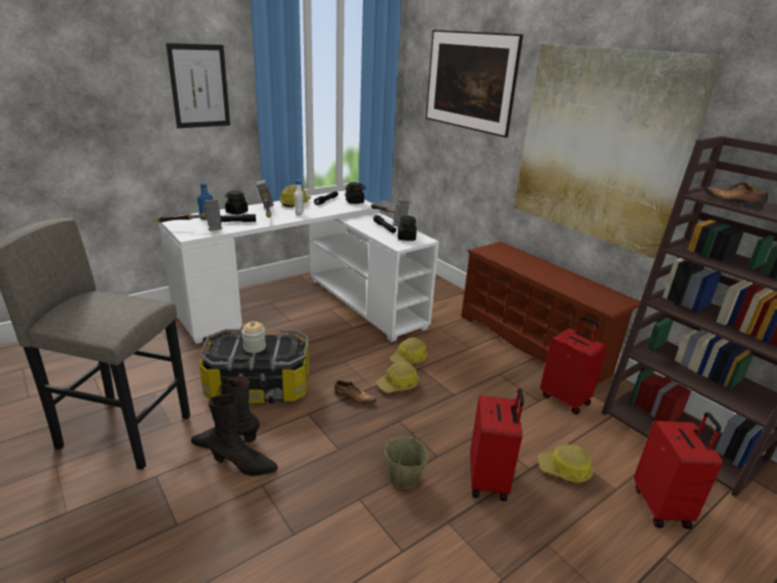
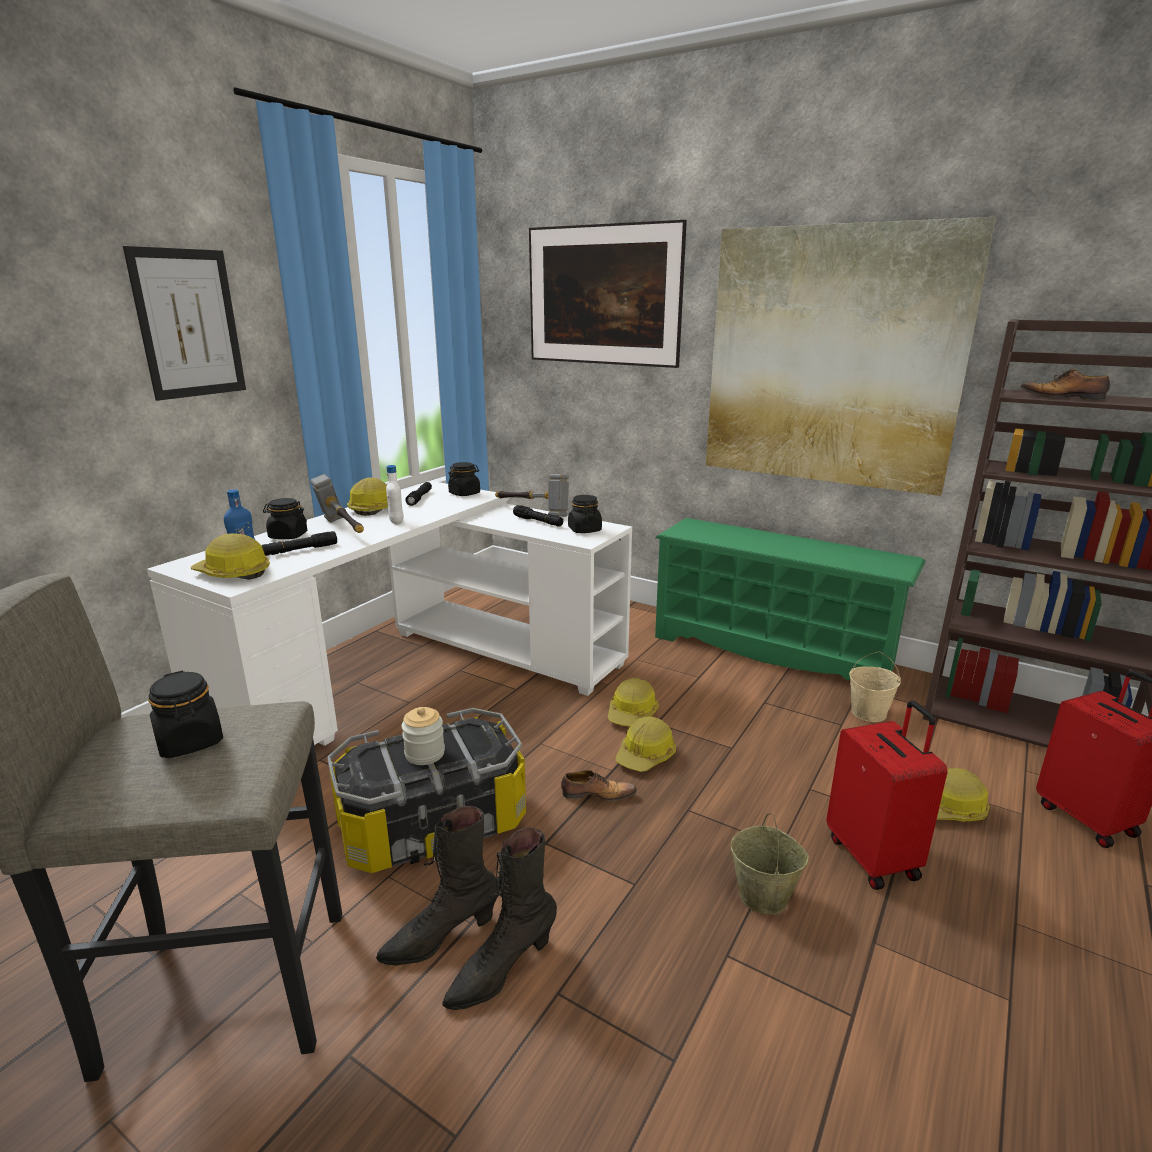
camera: 20 degrees left, 5 degrees down
hammer [156,199,222,231] -> hard hat [191,533,270,580]
black boot [208,394,278,476] -> black boot turned 150 degrees clockwise [442,827,557,1010]
brown shoe rack [461,242,640,385] -> green shoe rack [655,518,926,680]
red suitcase [540,316,606,415] -> beige bucket [849,651,901,722]
none -> black jar [148,671,223,758]

